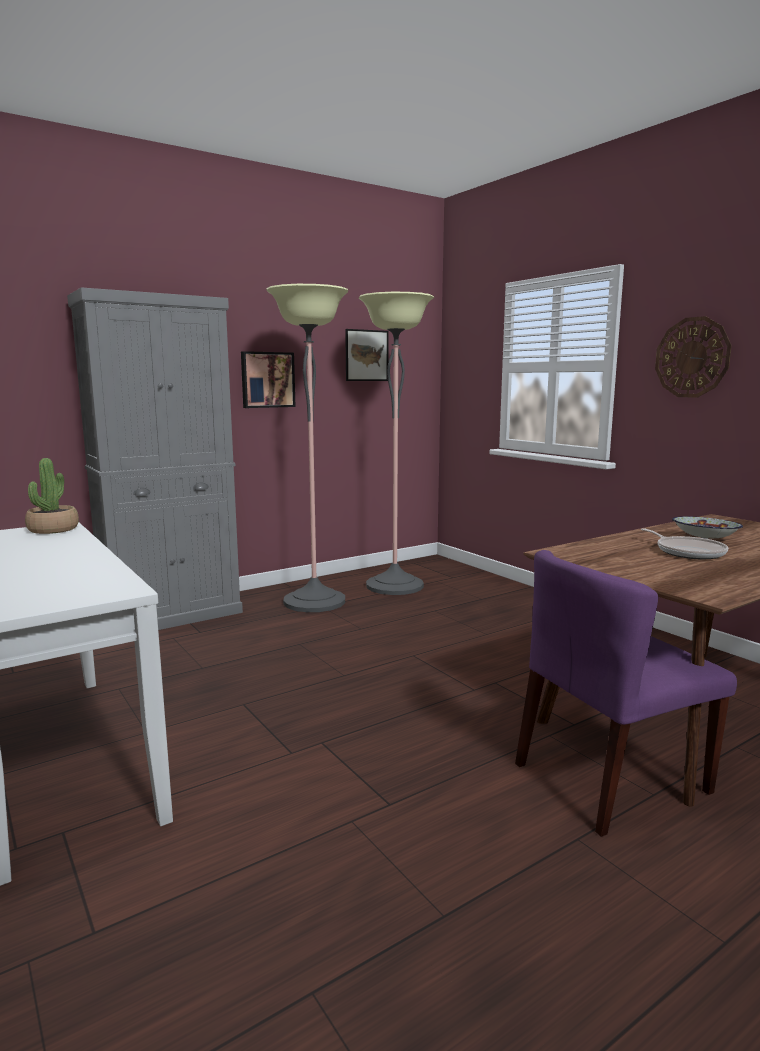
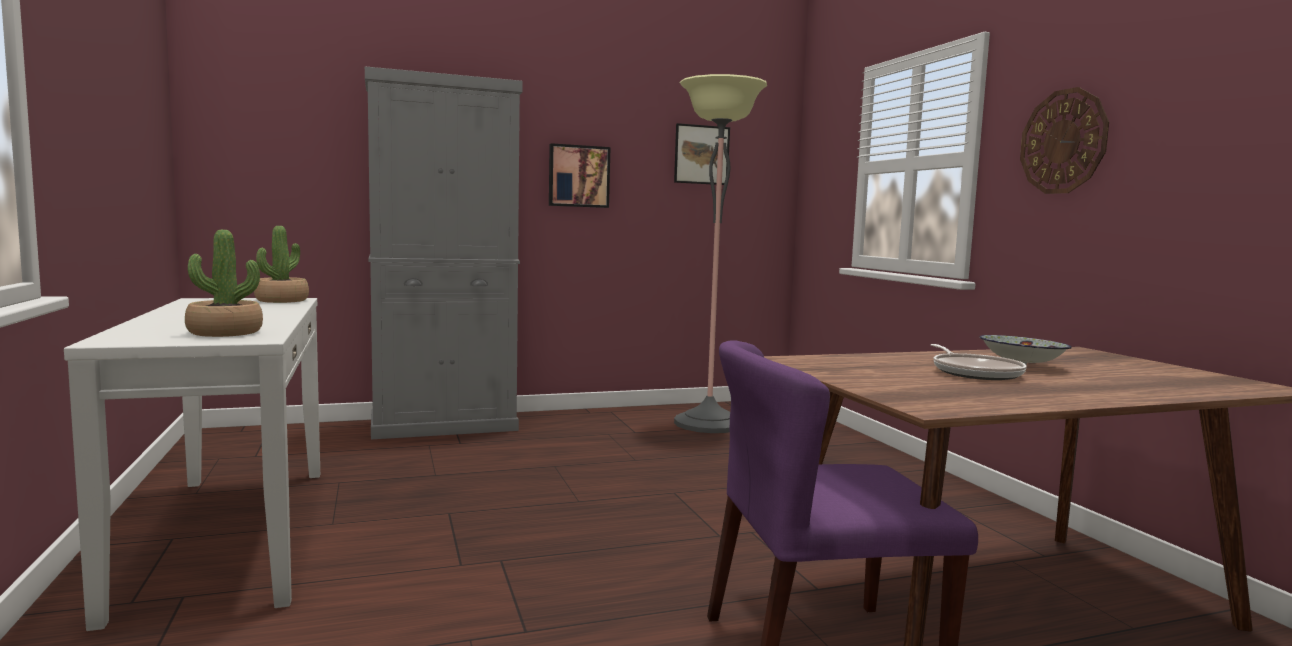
camera: 15 degrees right, 5 degrees down
floor lamp [266,284,348,612] -> none
none -> potted plant [185,230,263,337]

